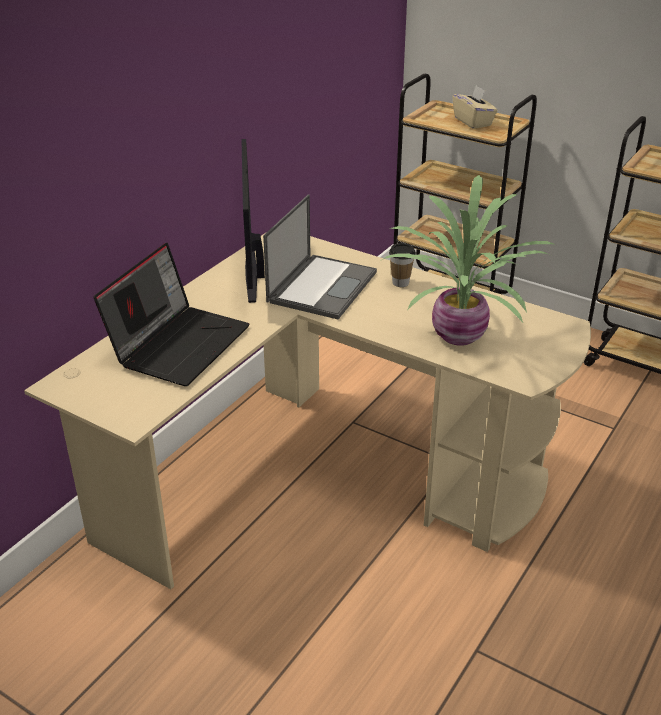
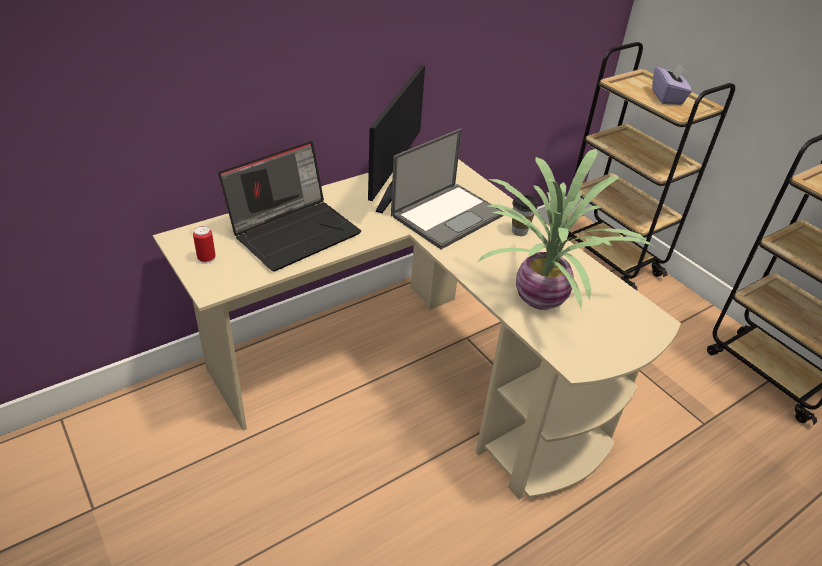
camera: 20 degrees right, 5 degrees up
beige tissue box [452,85,498,129] -> purple tissue box [652,63,692,105]
none -> can [193,226,216,264]

